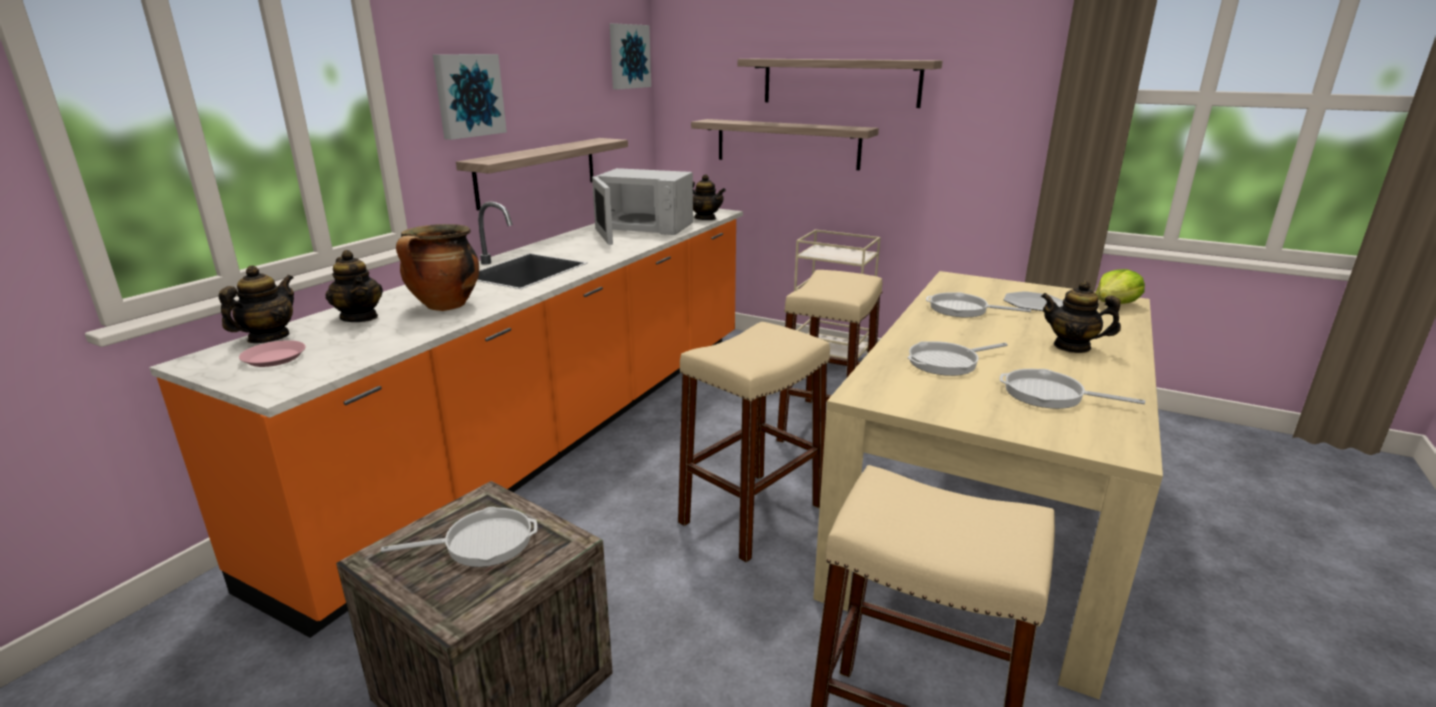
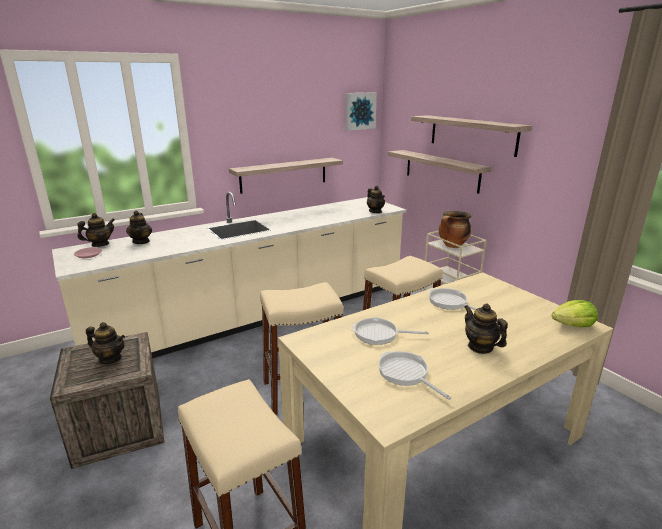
camera: 30 degrees right, 0 degrees up
orange counter [149,201,743,638] -> beige counter [52,192,406,358]
frying pan [381,507,537,567] -> teapot [86,322,125,364]
cooking pot [396,224,479,311] -> cooking pot moved to [439,211,471,248]
picture [433,54,507,140] -> none
white microwave [592,168,693,245] -> none
plate [1004,291,1063,311] -> none

